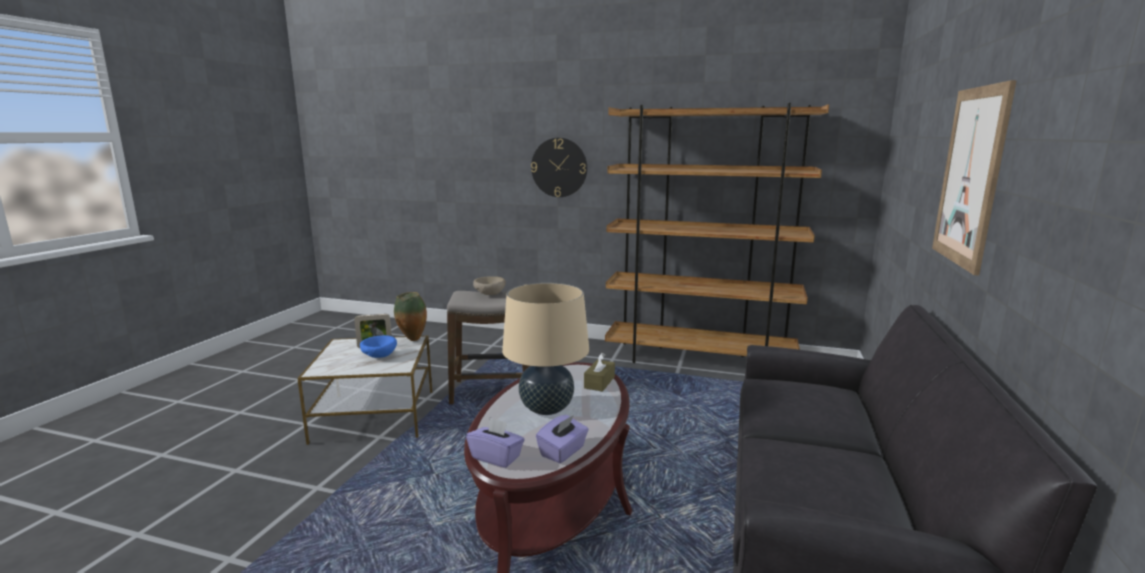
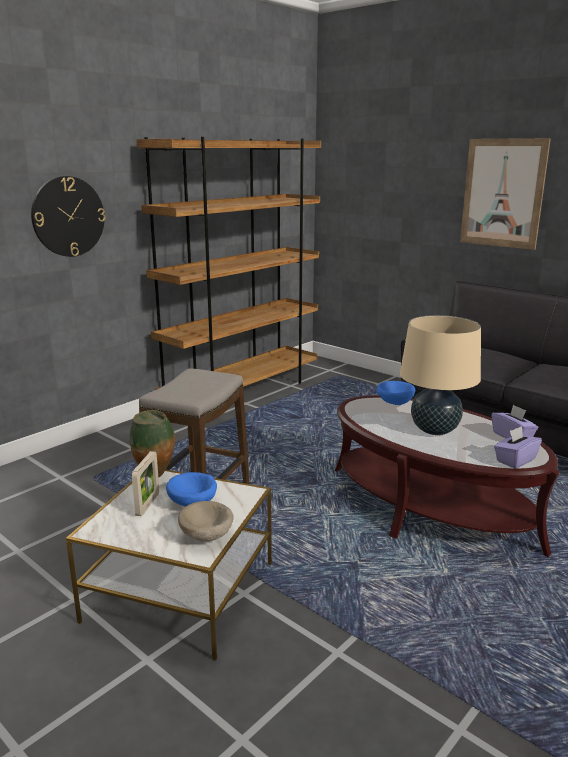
camera: 65 degrees left, 5 degrees up
beige bowl [473,276,506,295] -> beige bowl moved to [178,501,234,541]
brown tissue box [584,353,615,392] -> blue bowl [377,381,415,405]

